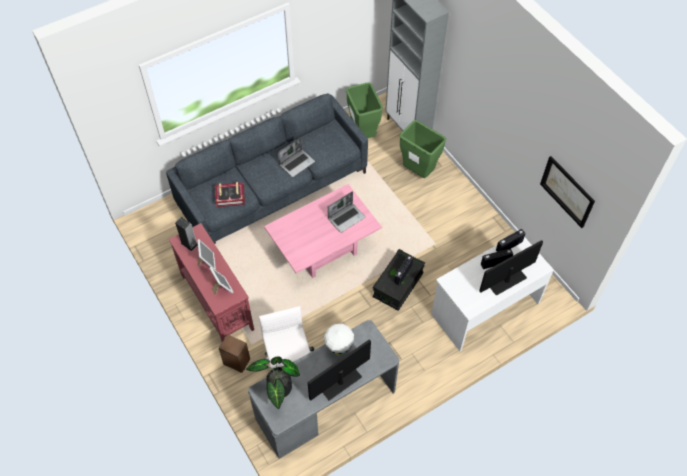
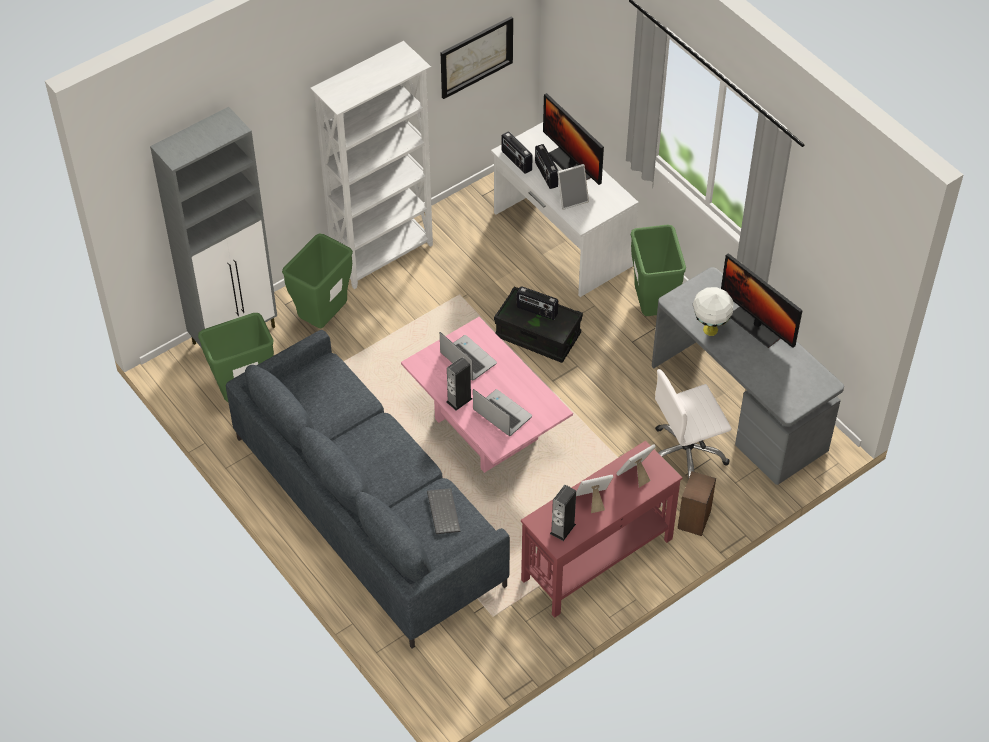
camera: 95 degrees left, 5 degrees down
book [215,182,245,207] -> keyboard [427,488,460,534]
potted plant [246,356,300,409] -> none
laptop [278,137,315,177] -> laptop moved to [473,389,532,436]
none -> white bookcase [310,41,433,289]
none -> speaker [446,357,472,411]
none -> picture frame [557,164,589,210]
none -> green trash can [631,225,686,316]

